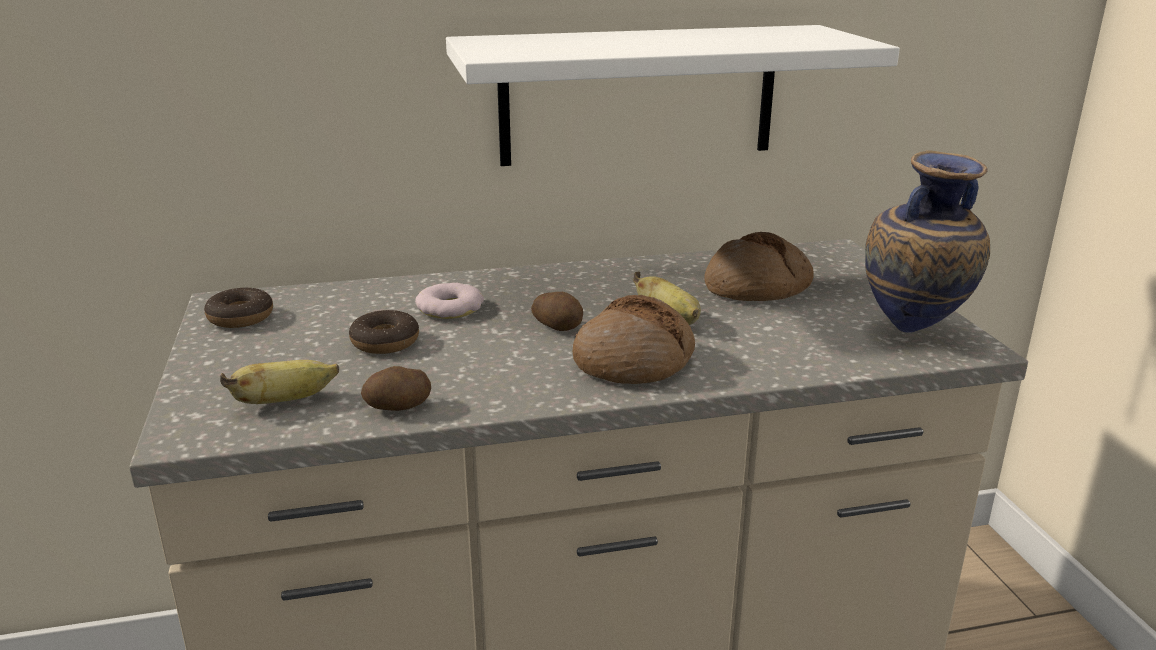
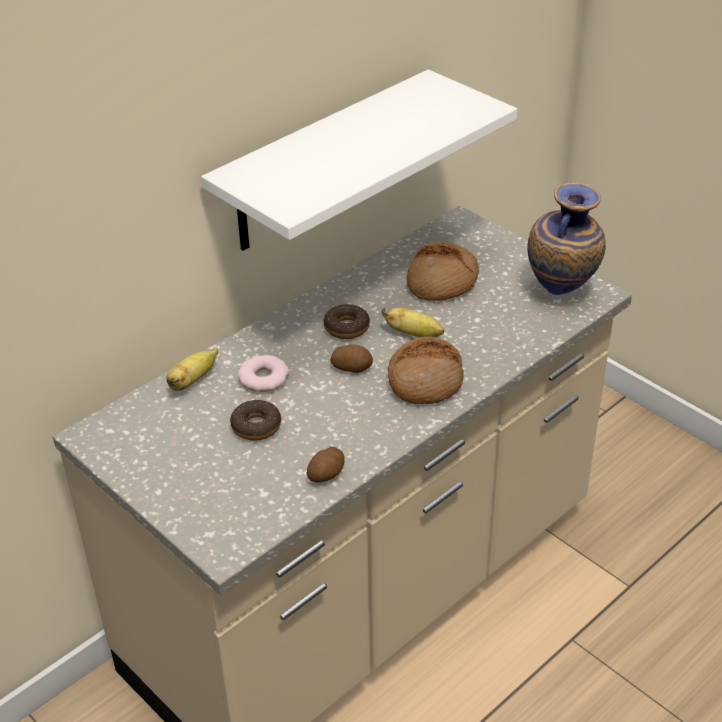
camera: 30 degrees left, 15 degrees up
donut [204,287,273,328] -> donut moved to [324,304,370,339]
banana [220,360,339,404] -> banana moved to [166,349,218,391]

